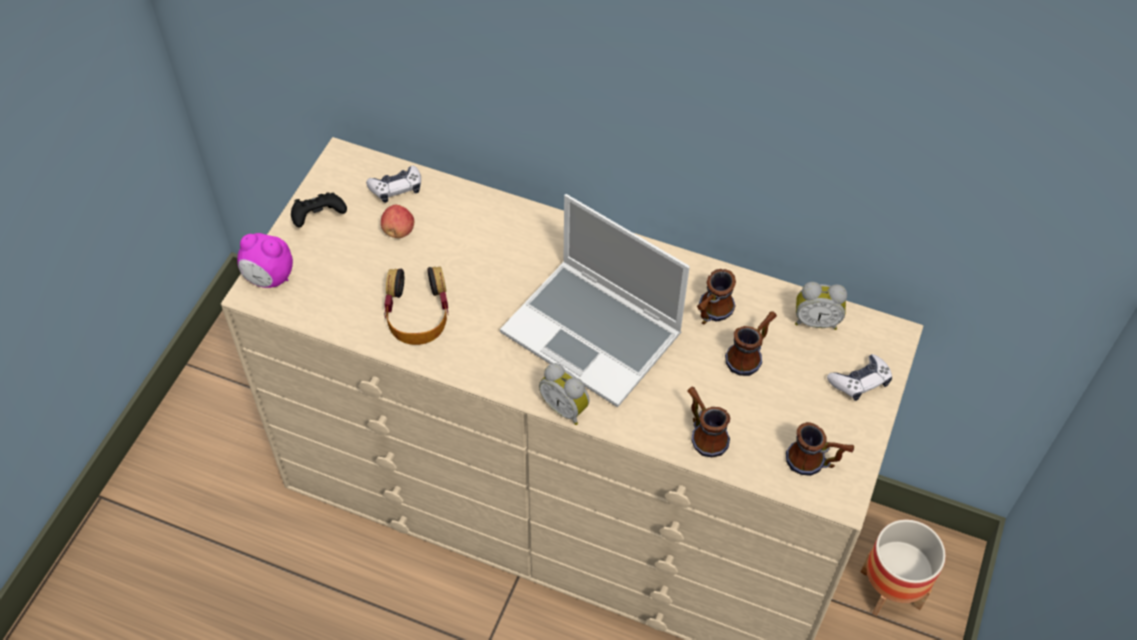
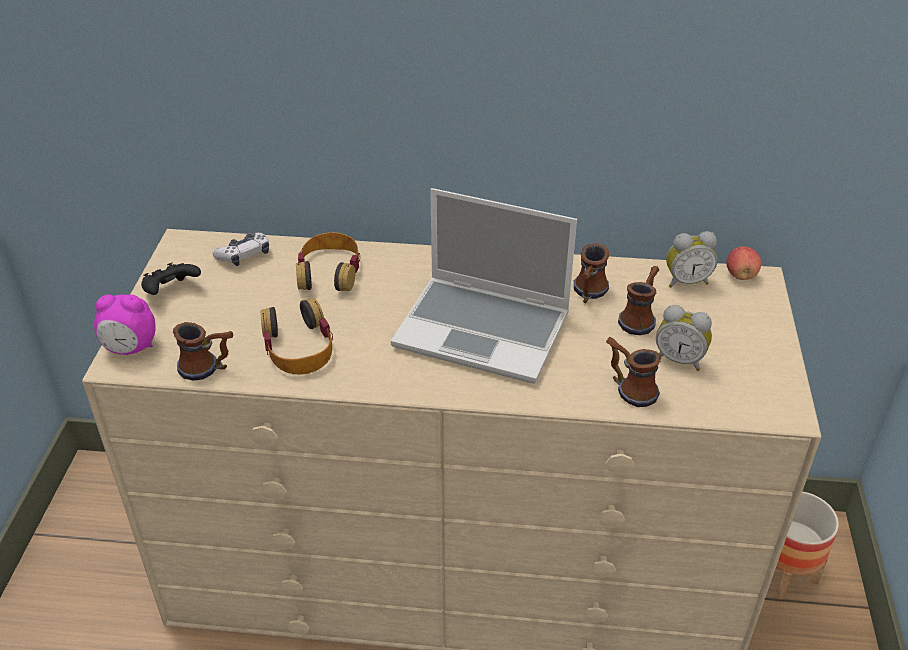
camera: 15 degrees left, 15 degrees down
apple [381,205,414,238] -> apple moved to [726,246,761,280]
alarm clock [539,363,590,425] -> alarm clock moved to [656,305,712,371]
mug [786,422,854,476] -> mug moved to [173,322,233,381]
game controller [827,354,892,401] -> none
none -> headphones [296,232,360,291]

